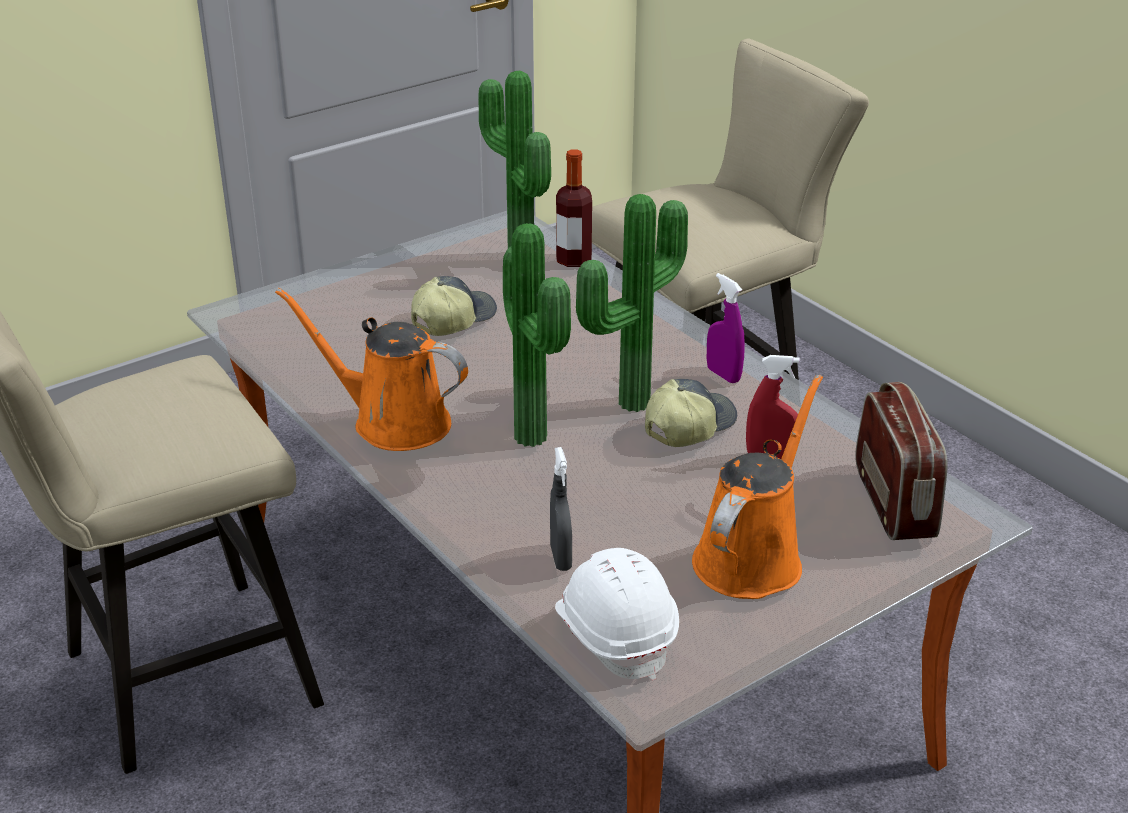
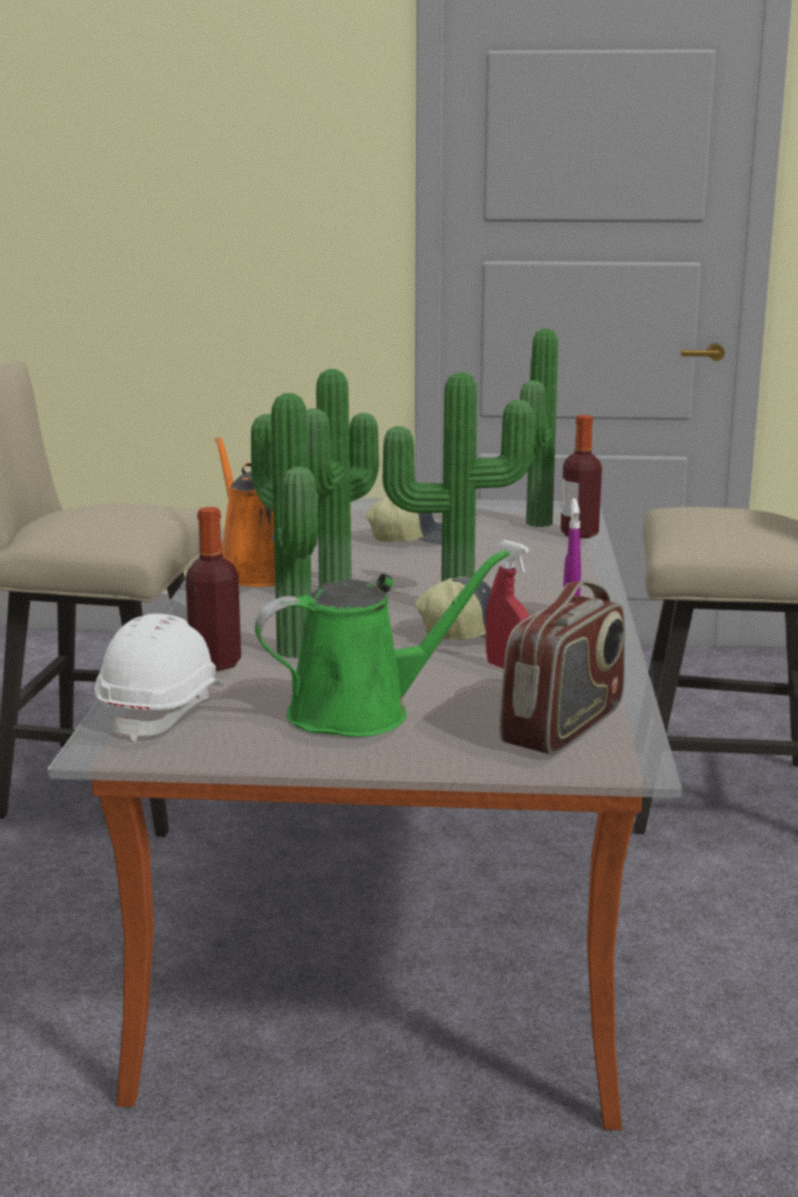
camera: 40 degrees right, 15 degrees down
grey spray bottle [550,447,572,571] -> bottle [185,507,241,671]
orange watering can [692,375,823,599] -> green watering can [255,549,510,737]
none -> potted plant [251,393,318,658]

